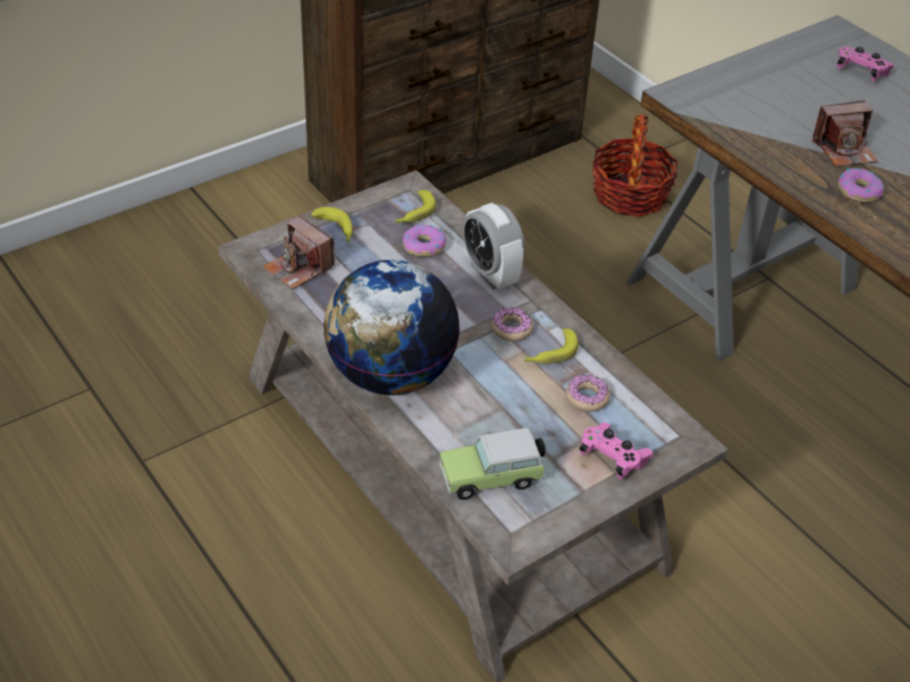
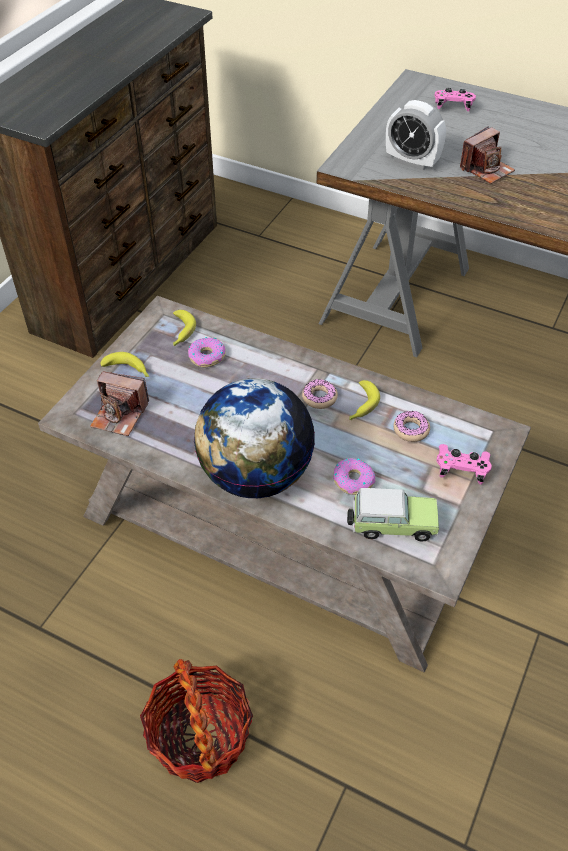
camera: 25 degrees left, 5 degrees up
toy car [439,428,545,500] -> toy car turned 135 degrees counterclockwise [347,488,439,542]
alarm clock [463,203,525,290] -> alarm clock moved to [386,100,446,171]
basket [593,115,678,217] -> basket moved to [140,659,253,783]
donut [838,168,884,202] -> donut moved to [333,458,375,495]

